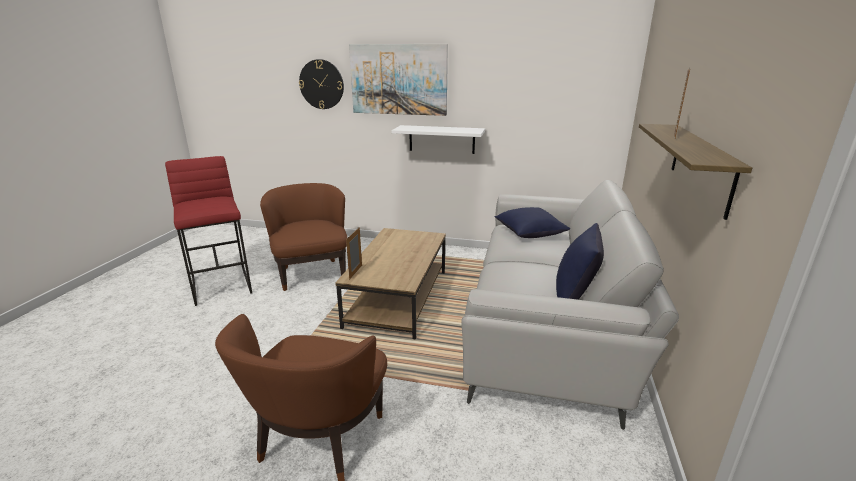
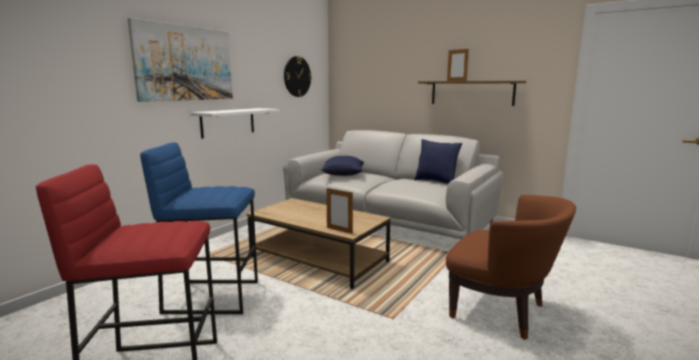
camera: 70 degrees left, 10 degrees down
brown armchair [260,183,347,291] -> blue stool [140,142,258,314]
wall clock [299,59,344,109] -> wall clock moved to [284,56,312,97]

